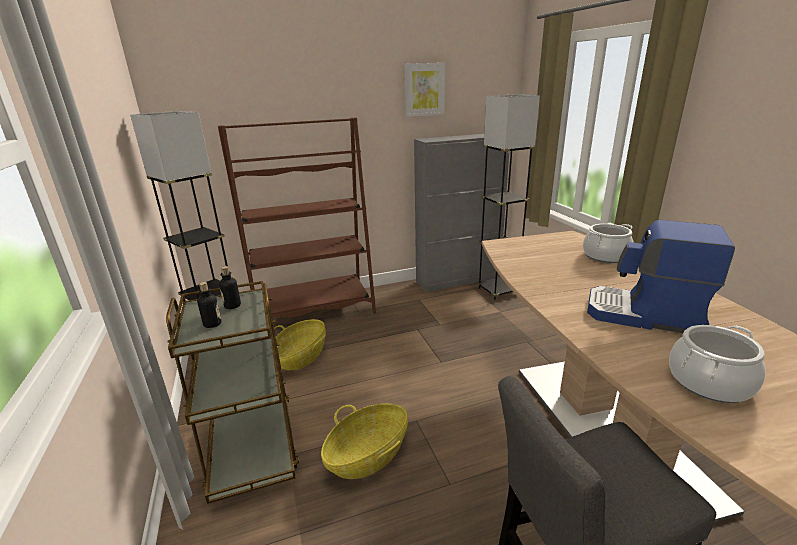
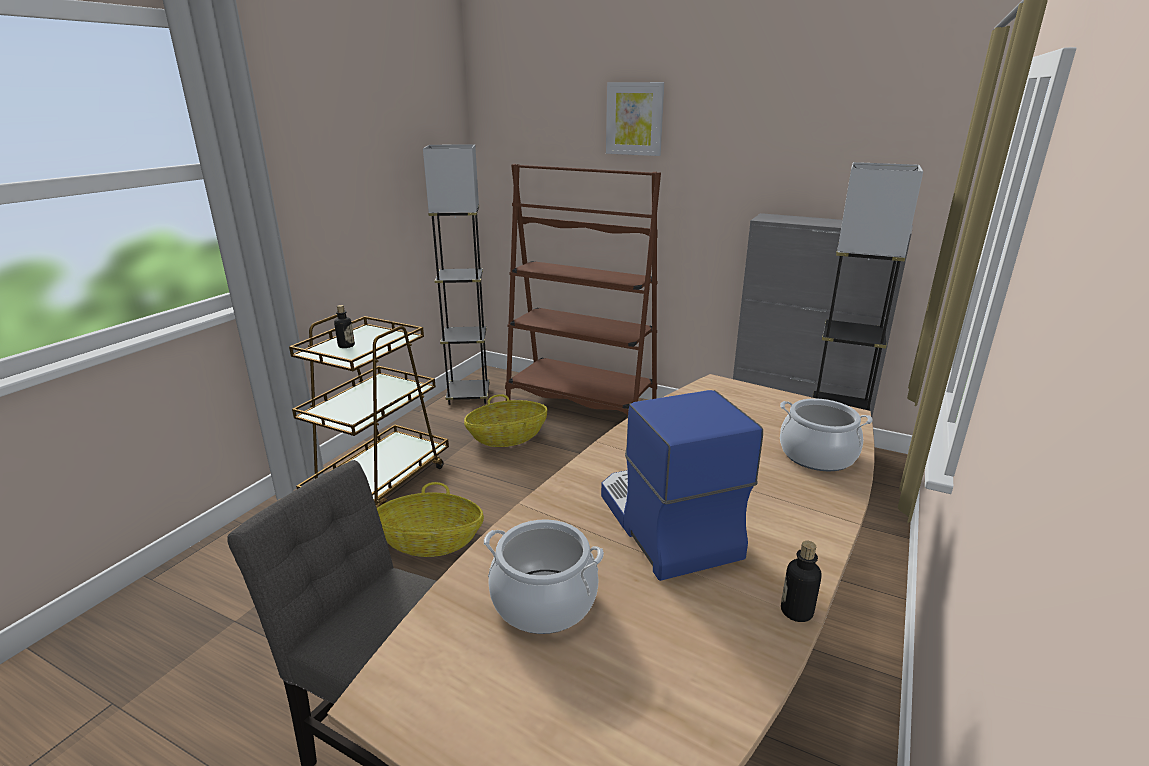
camera: 45 degrees right, 0 degrees up
bottle [219,266,241,309] -> bottle moved to [781,541,822,622]
picture [404,63,445,117] -> picture moved to [606,82,664,156]

